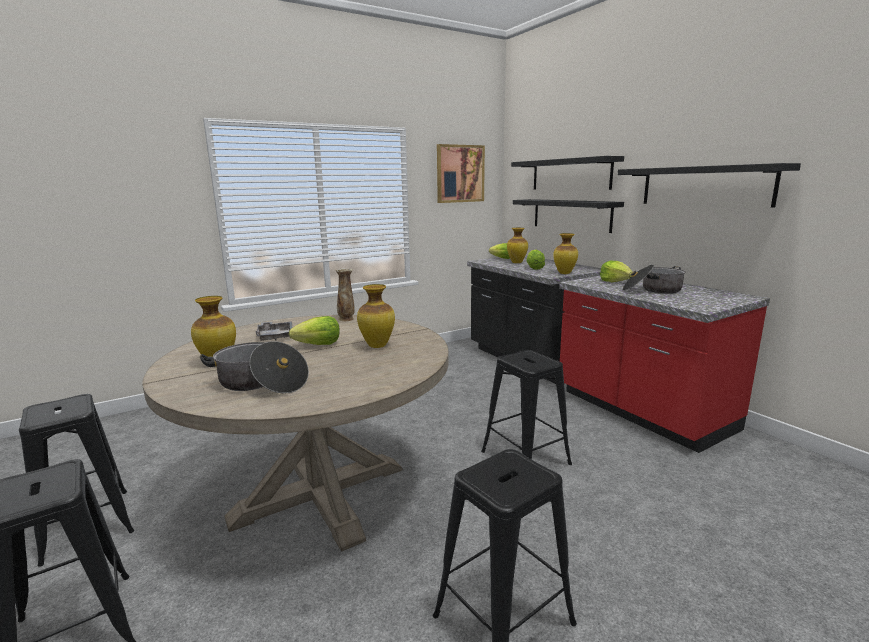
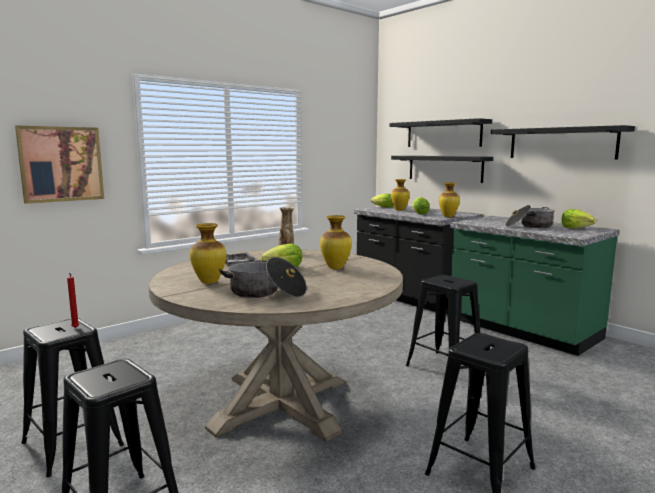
camera: 10 degrees left, 5 degrees down
picture [437,144,485,203] -> picture moved to [15,126,104,204]
red counter [559,276,770,453] -> green counter [450,216,619,356]
lettuce [600,261,633,282] -> lettuce moved to [561,209,596,229]
none -> red candle [67,273,79,328]

